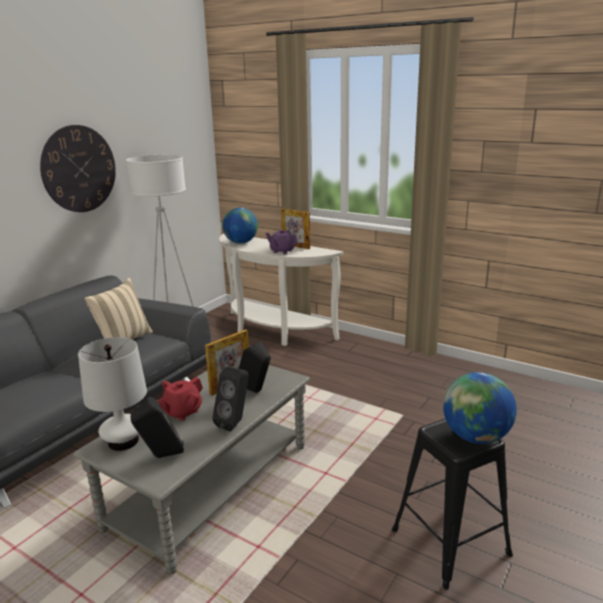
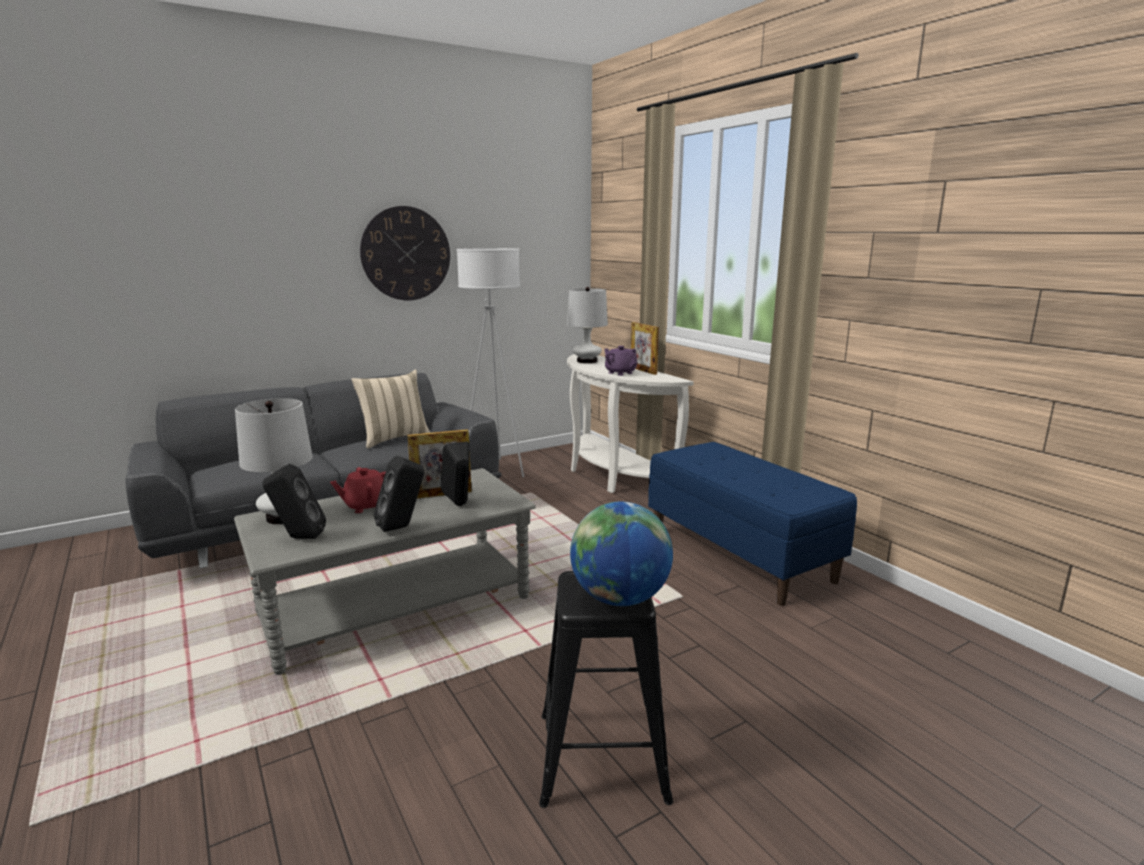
camera: 25 degrees right, 5 degrees down
globe [222,208,258,244] -> white table lamp [567,287,608,363]
none -> blue bench [648,442,857,606]

